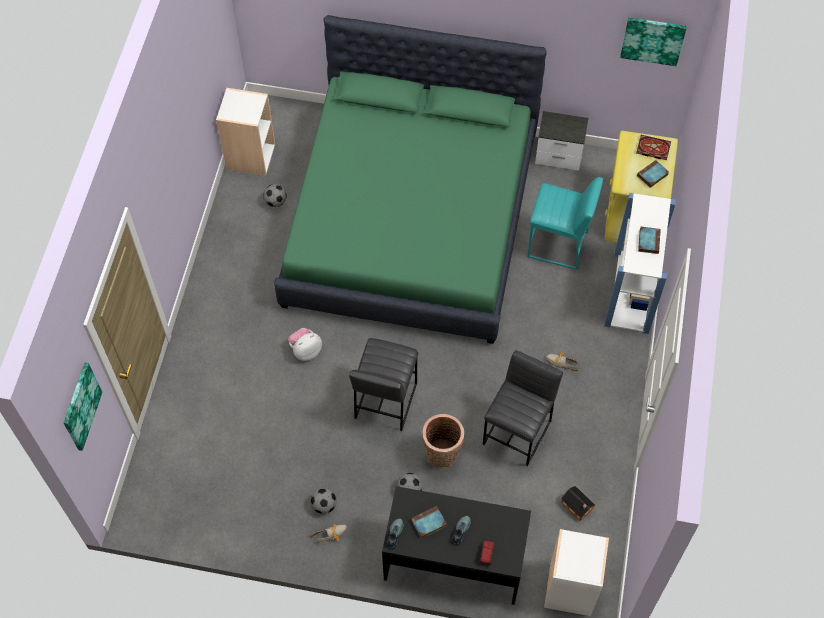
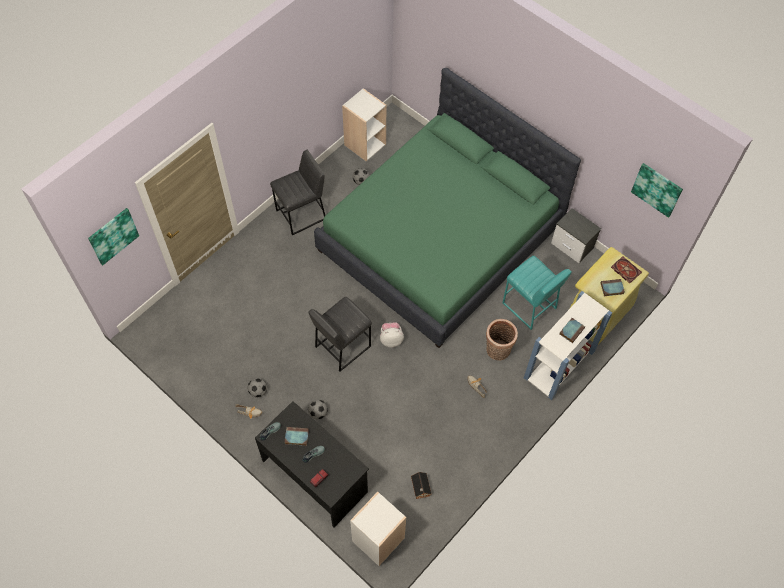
camera: 30 degrees right, 0 degrees up
plush toy [288,328,322,361] -> plush toy moved to [380,322,404,347]
basket [422,414,464,468] -> basket moved to [486,319,518,361]
grey stool [483,350,563,466] -> grey stool moved to [270,150,325,235]

